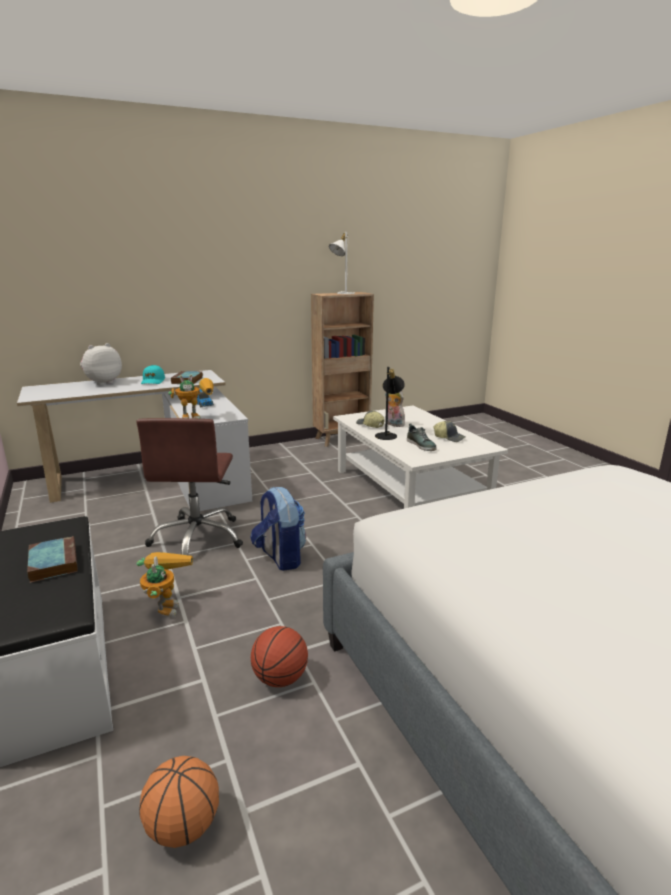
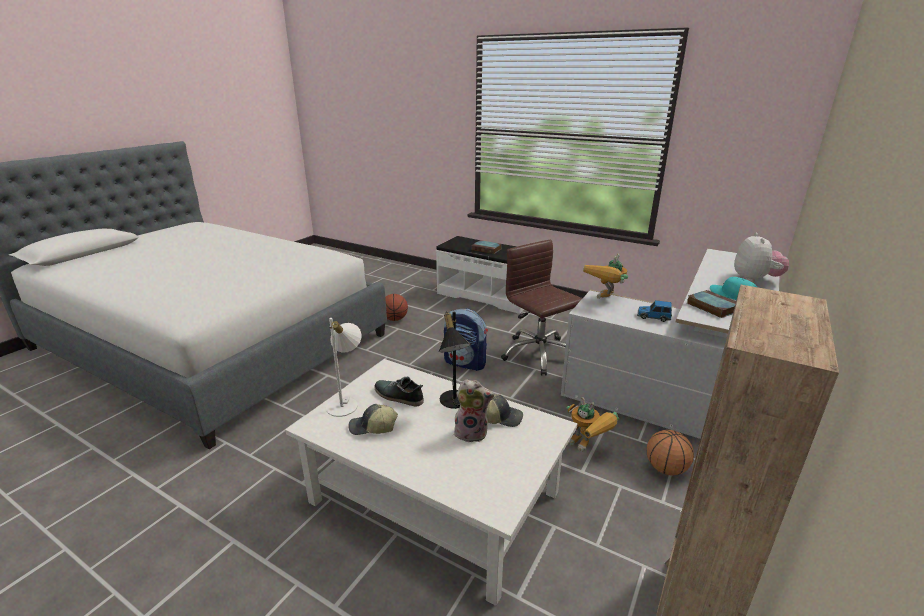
camera: 145 degrees right, 5 degrees up
toy robot [137,552,193,618] -> toy robot moved to [566,397,619,452]
basketball [139,756,219,848] -> basketball moved to [647,430,694,475]
white table lamp [329,232,355,294] -> white table lamp moved to [326,318,361,417]

